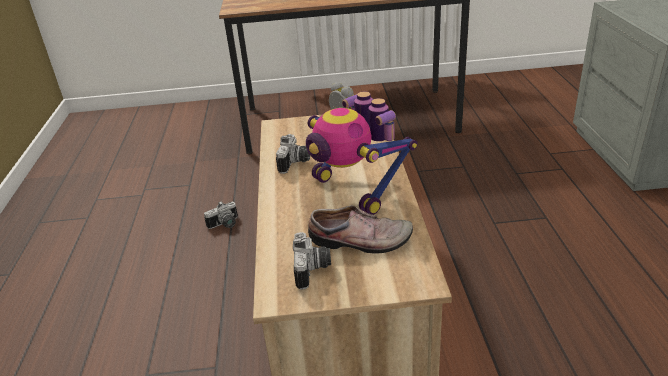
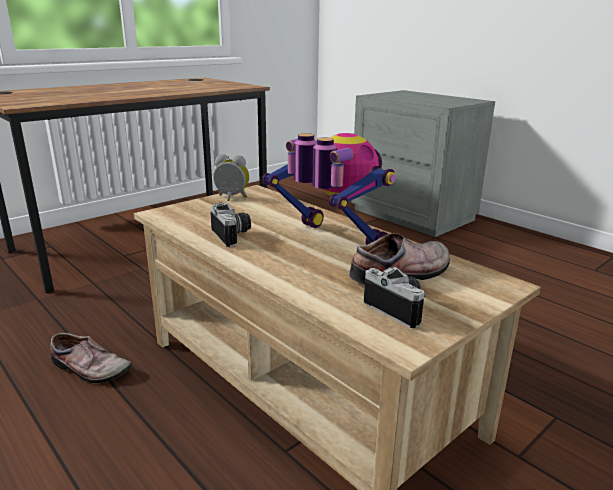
camera: 40 degrees left, 10 degrees down
camera [204,202,238,229] -> shoe [50,333,132,383]
toy robot [306,91,418,215] -> toy robot turned 150 degrees counterclockwise [262,133,396,245]

